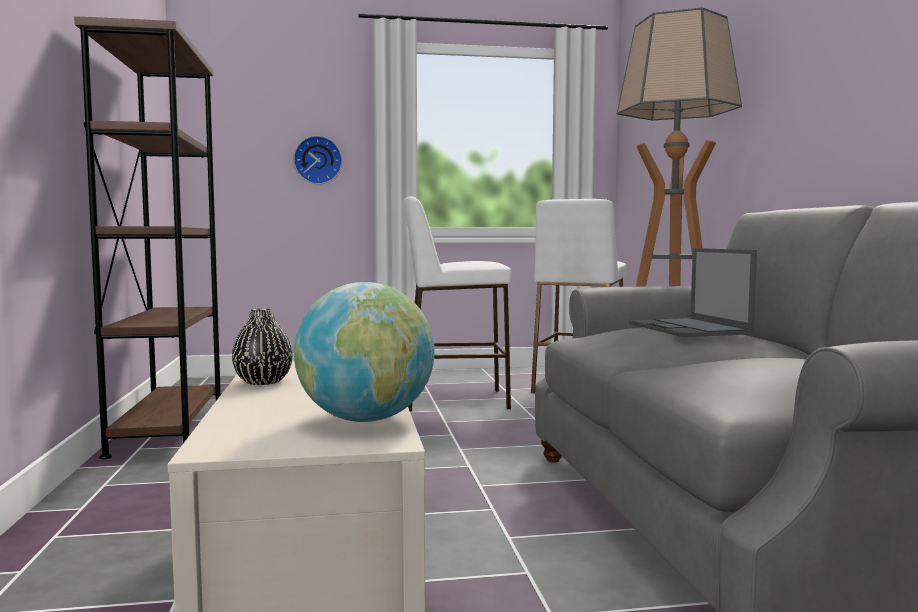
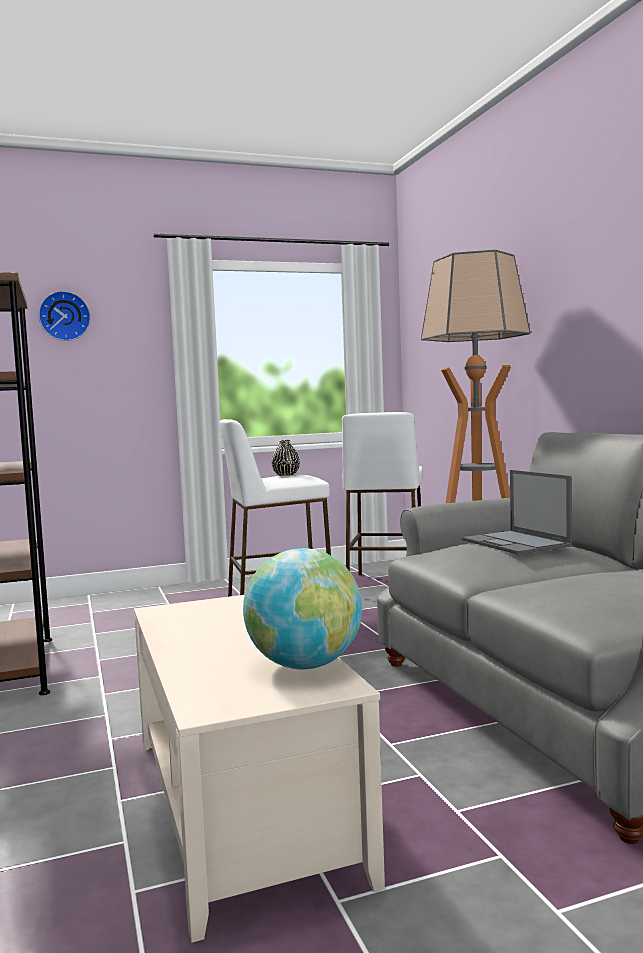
camera: 10 degrees left, 0 degrees up
black vase [232,309,293,385] -> black vase moved to [272,440,300,476]
wall clock [293,136,342,184] -> wall clock moved to [38,291,91,341]

